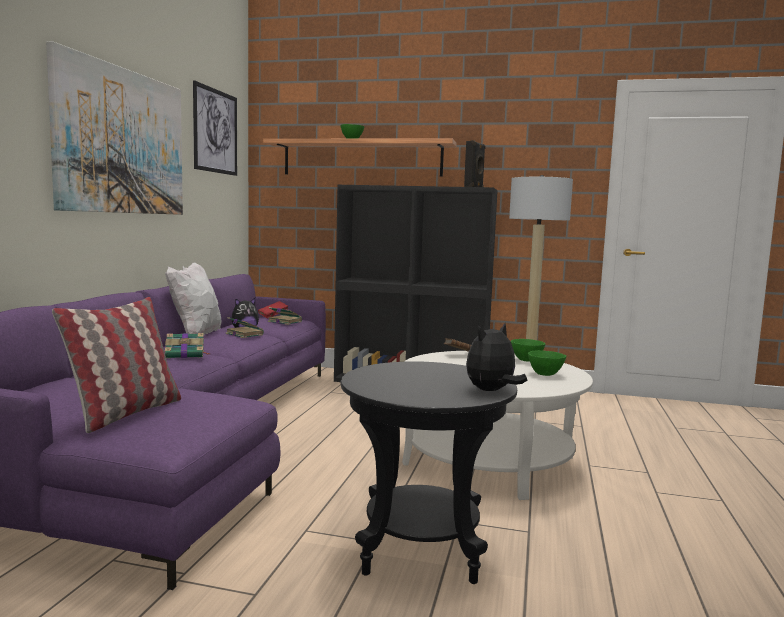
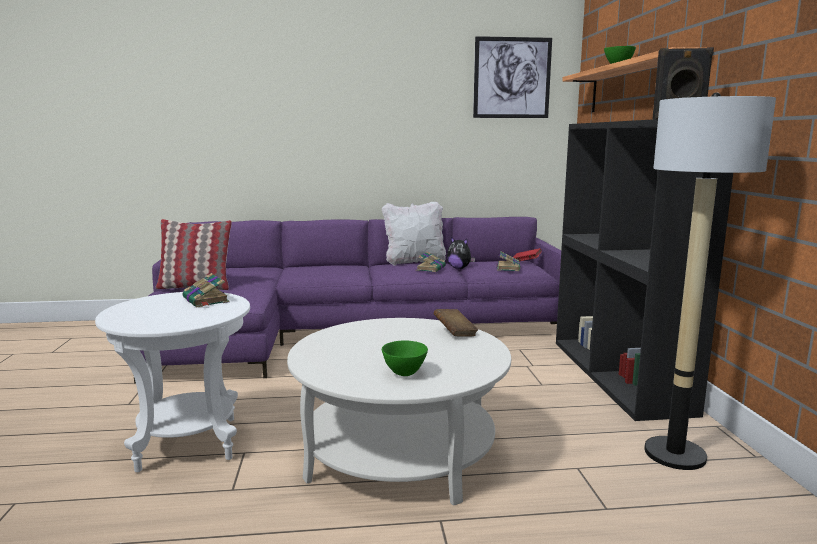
camera: 70 degrees right, 5 degrees up
picture [46,41,183,215] -> none
book [165,333,210,358] -> book moved to [182,273,230,307]
black side table [340,361,517,584] -> white side table [95,292,250,473]
plush toy [466,323,527,391] -> none
green bowl [511,339,546,361] -> none

